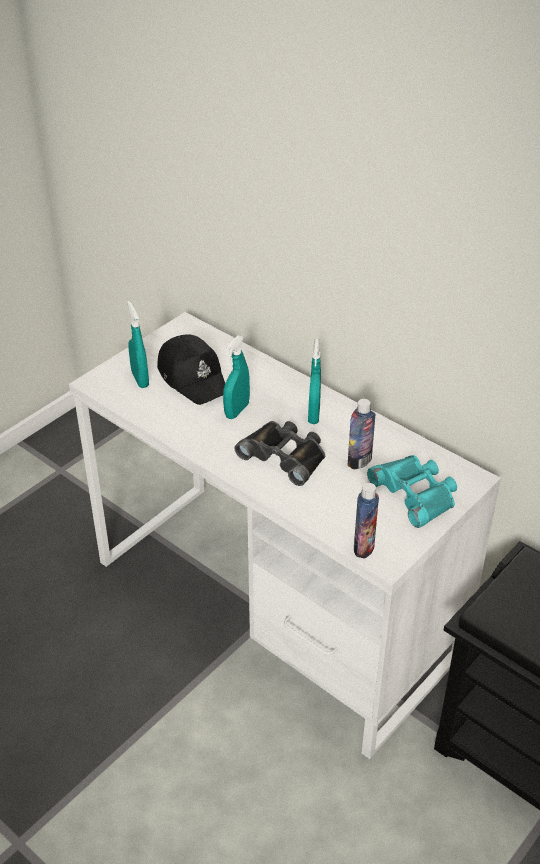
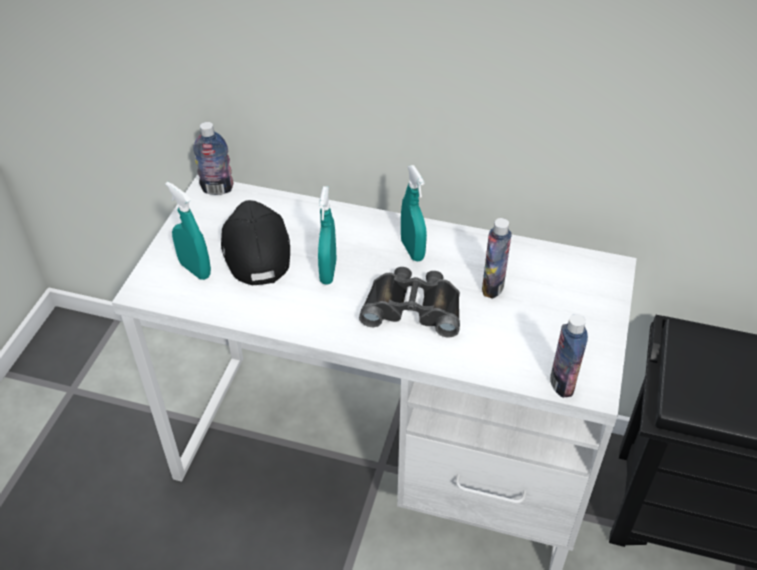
camera: 25 degrees left, 5 degrees up
black cap [157,334,225,405] -> black cap turned 135 degrees counterclockwise [221,200,290,285]
turquoise binoculars [367,455,457,528] -> none
none -> bottle [193,122,233,195]

